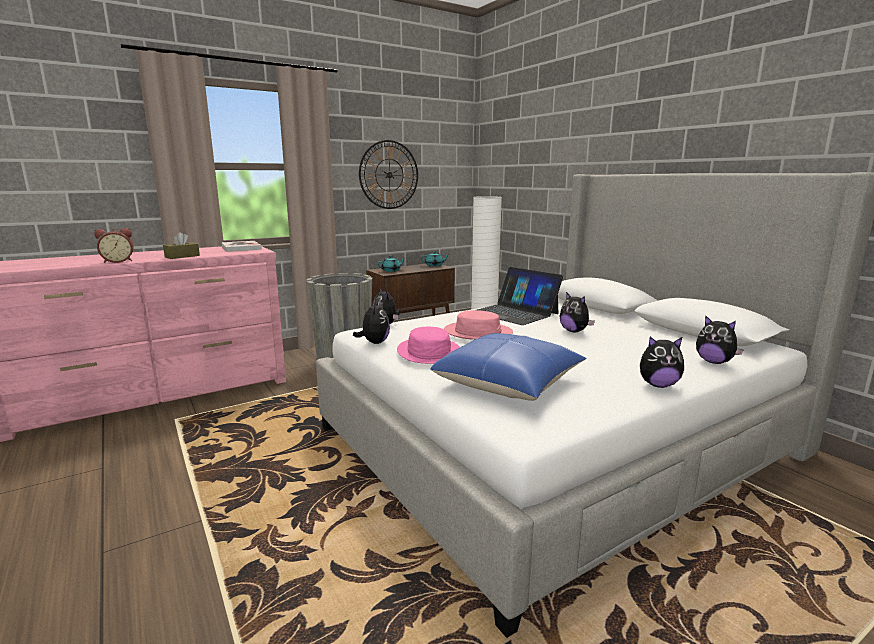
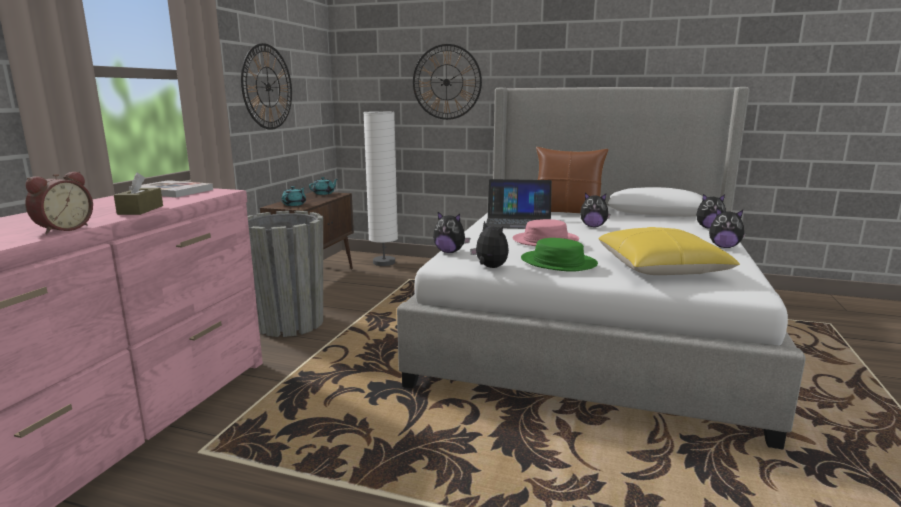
camera: 40 degrees left, 0 degrees up
pink hat [397,327,460,364] -> green hat [521,238,598,272]
blue pillow [430,333,587,401] -> yellow pillow [598,227,740,275]
plush toy [640,337,684,388] -> plush toy turned 60 degrees clockwise [709,208,746,248]
none -> wall clock [413,44,482,120]
none -> brown pillow [536,147,608,213]

